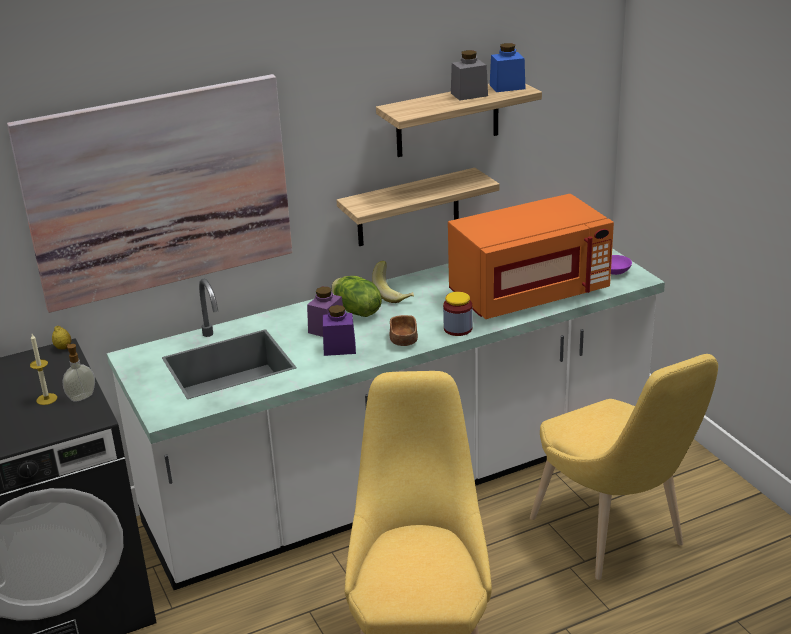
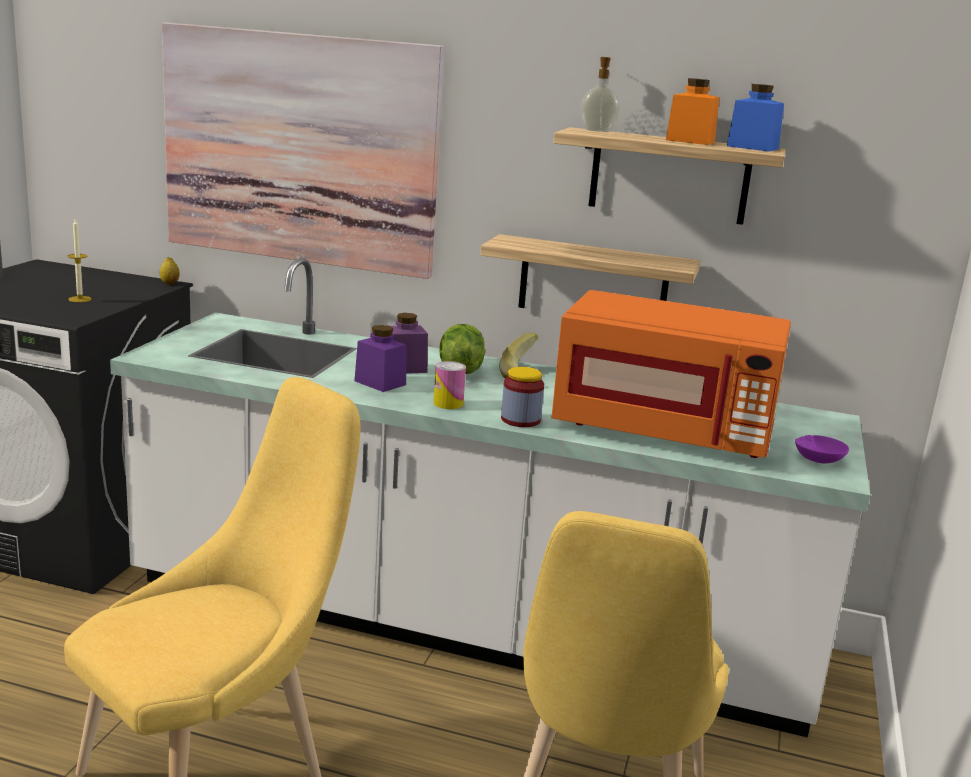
camera: 40 degrees right, 10 degrees down
soap dispenser [63,344,95,402] -> soap dispenser moved to [581,57,620,132]
brown bowl [390,315,418,346] -> can [434,361,466,409]
grey jar [451,50,488,101] -> orange jar [666,78,719,145]

